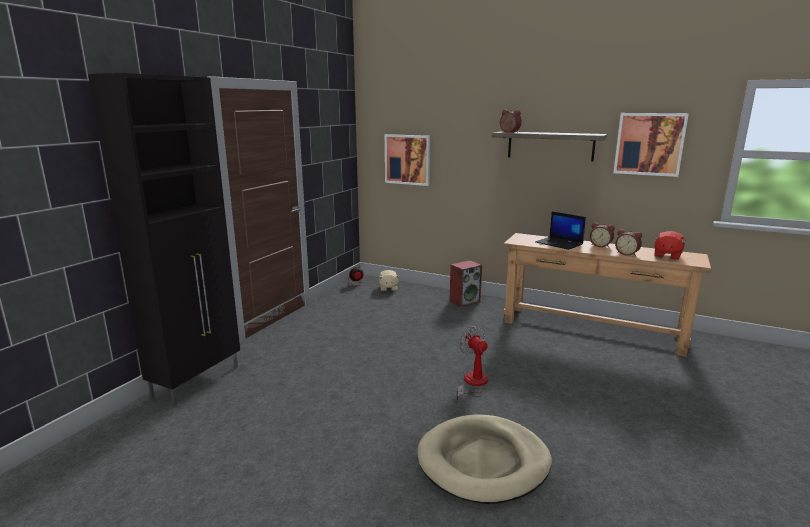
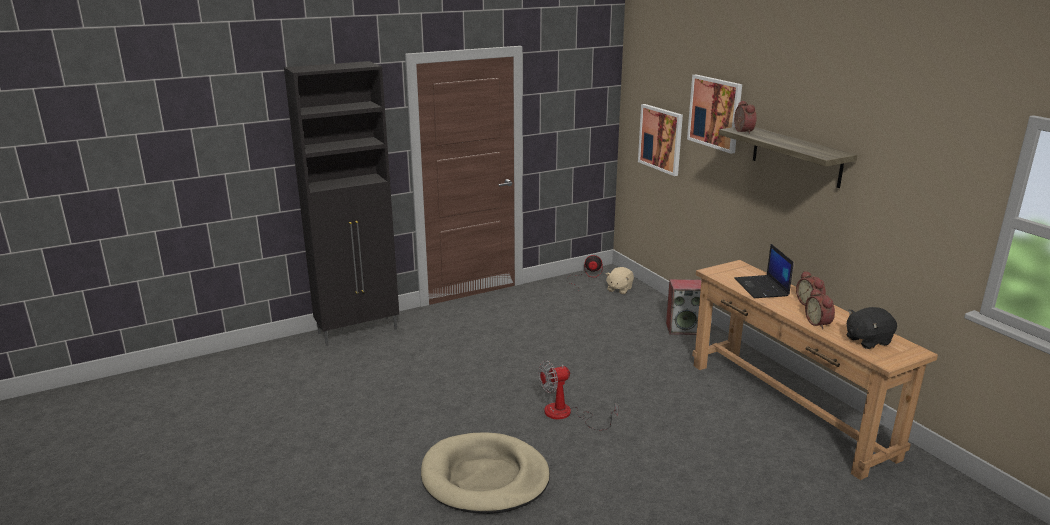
camera: 35 degrees right, 5 degrees up
fan [454,326,488,404] -> fan turned 120 degrees counterclockwise [539,360,618,430]
picture [613,113,689,177] -> picture moved to [687,75,742,154]
red plush toy [654,231,686,260] -> black plush toy [846,307,897,349]

